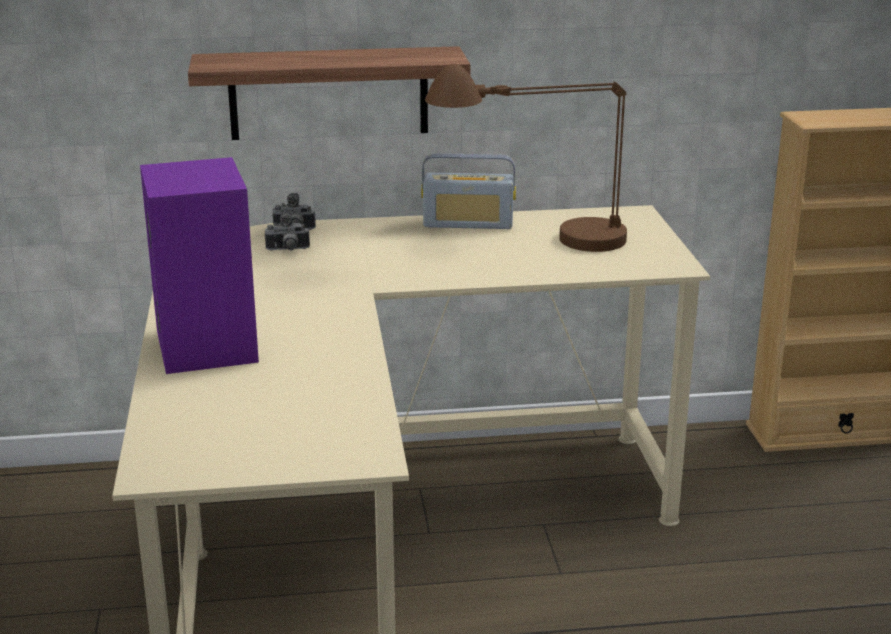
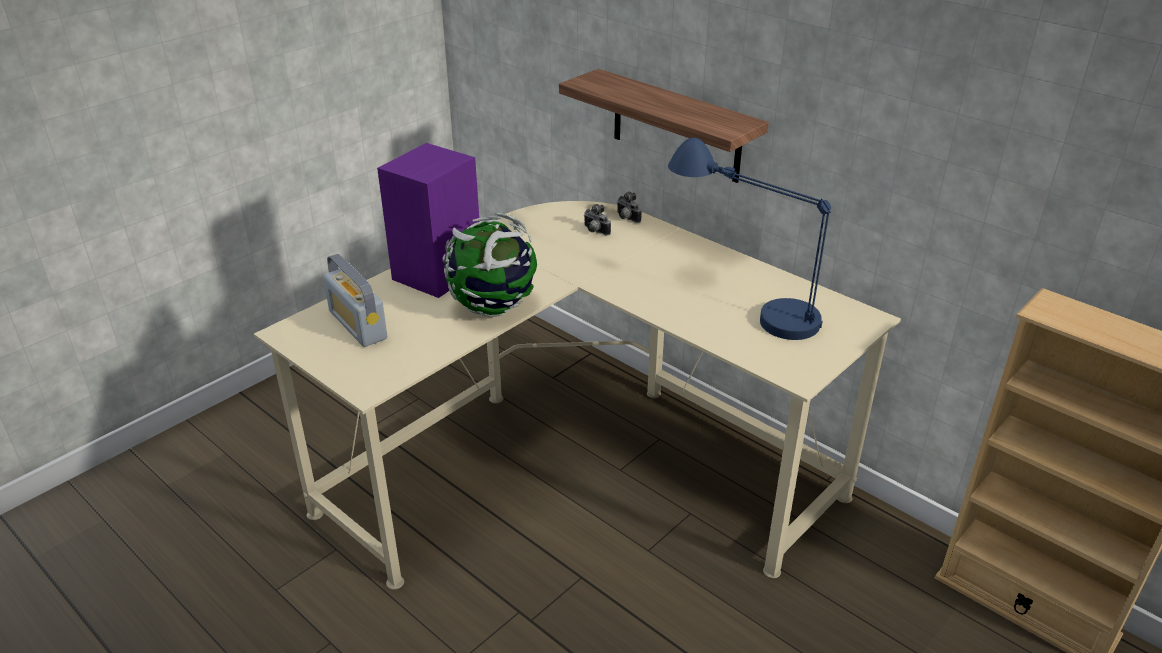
camera: 50 degrees right, 10 degrees up
radio [421,153,516,229] -> radio moved to [323,254,387,347]
brown table lamp [425,64,627,252] -> blue table lamp [668,138,831,340]
none -> globe [442,213,537,317]

